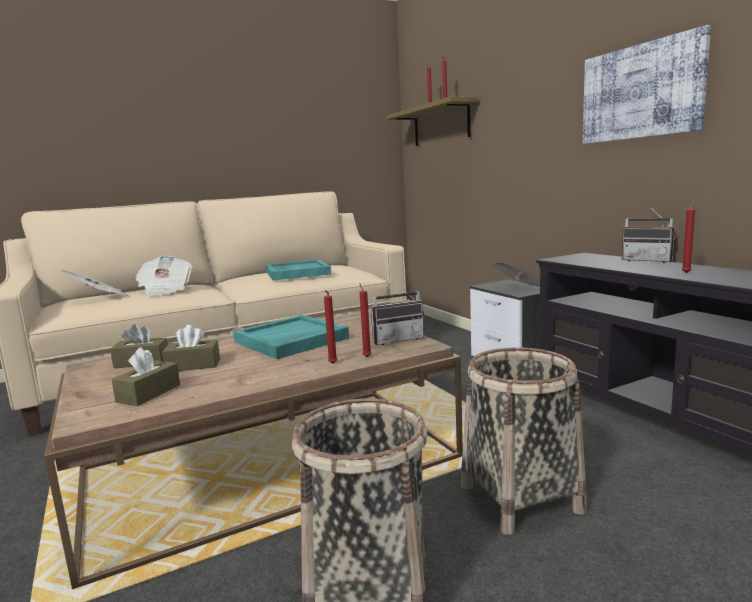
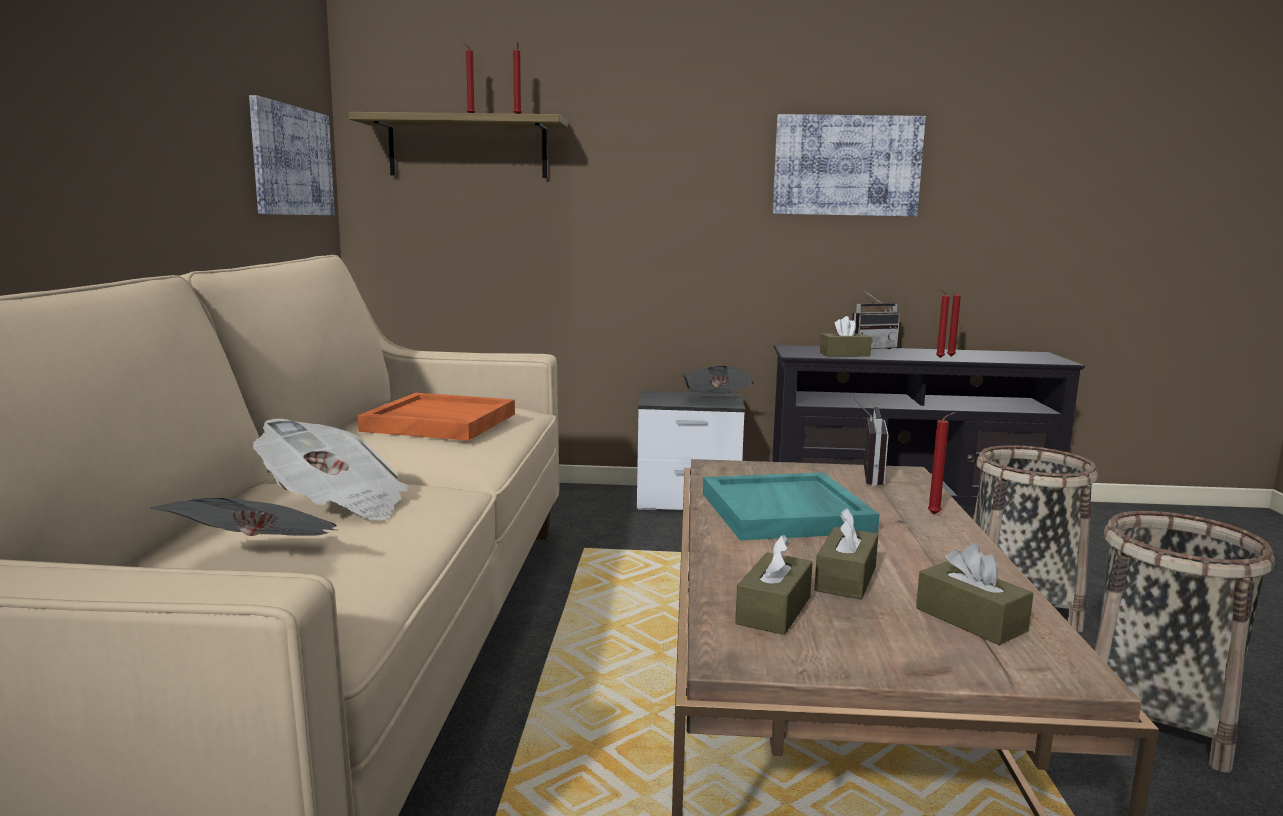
camera: 60 degrees left, 0 degrees up
turquoise tray [266,260,331,280] -> orange tray [358,393,515,441]
red candle [359,283,372,358] -> red candle moved to [936,289,950,358]
none -> picture [249,95,335,215]
none -> brown tissue box [820,316,872,356]

